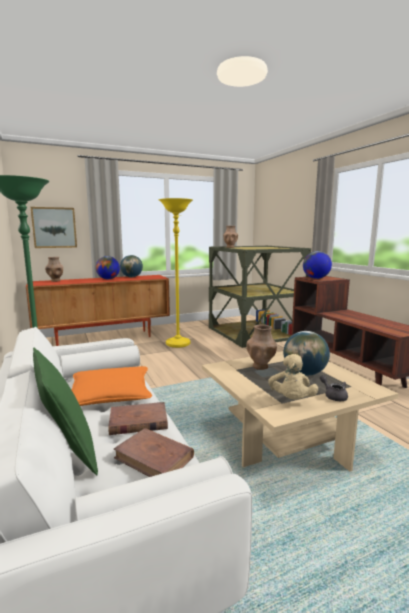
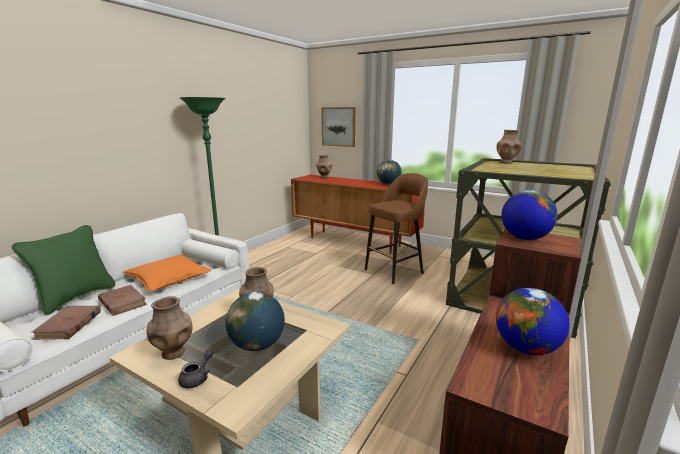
camera: 55 degrees right, 5 degrees up
globe [96,256,120,279] -> globe moved to [496,288,570,355]
yellow floor lamp [159,198,193,348] -> brown stool [365,173,428,284]
beige plush toy [268,354,318,399] -> brown vase [146,296,193,360]

